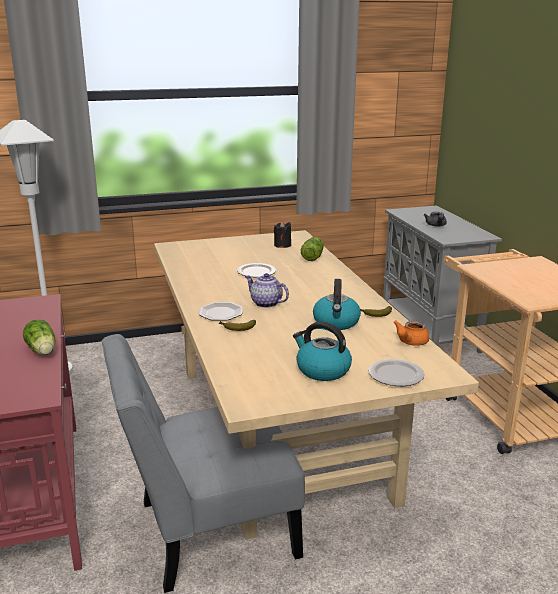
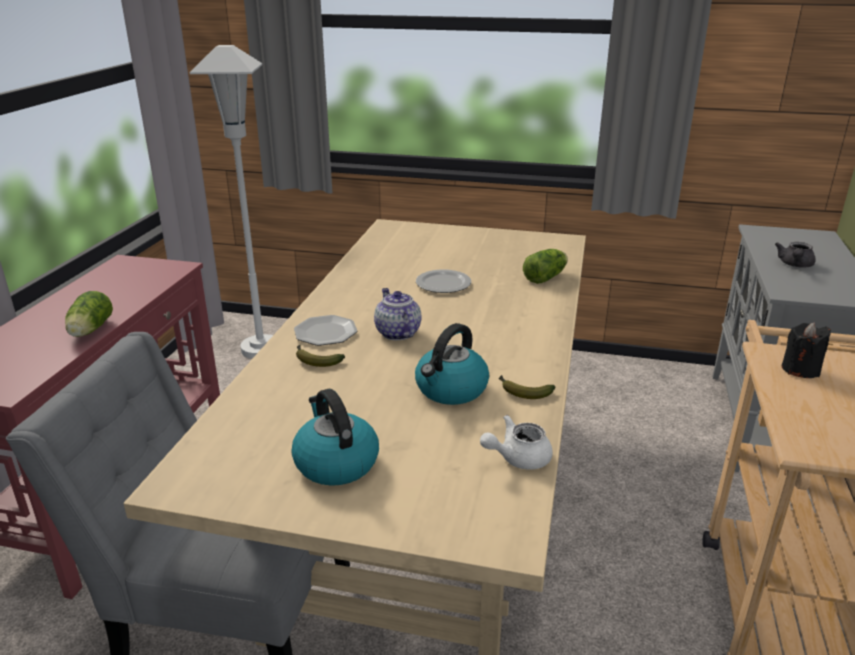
camera: 30 degrees right, 5 degrees up
black candle [274,221,291,248] -> black candle moved to [782,322,831,378]
plate [369,359,424,386] -> none
orange teapot [394,320,429,346] -> white teapot [480,415,553,470]

